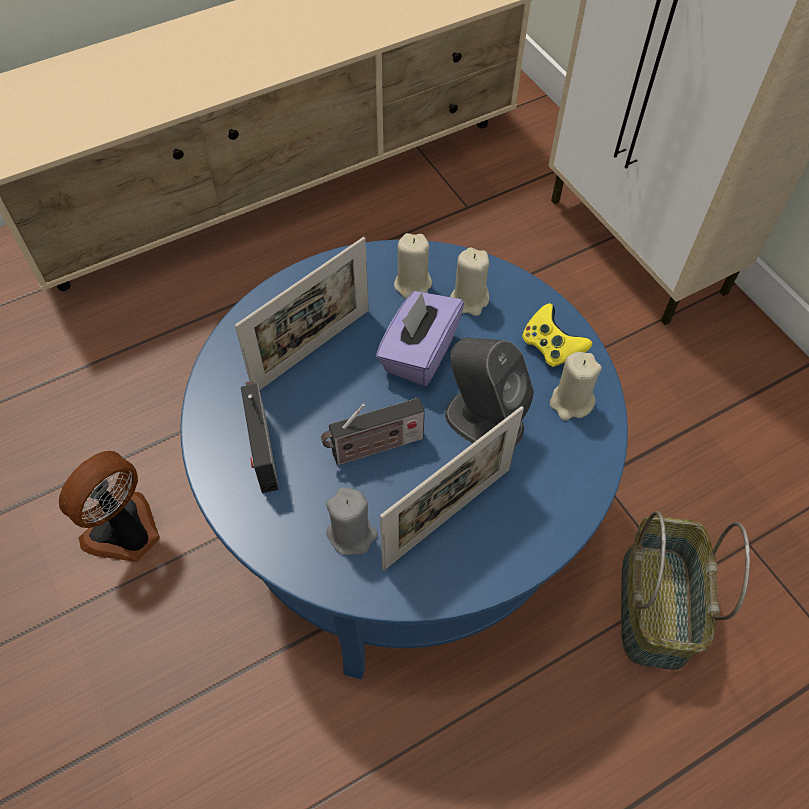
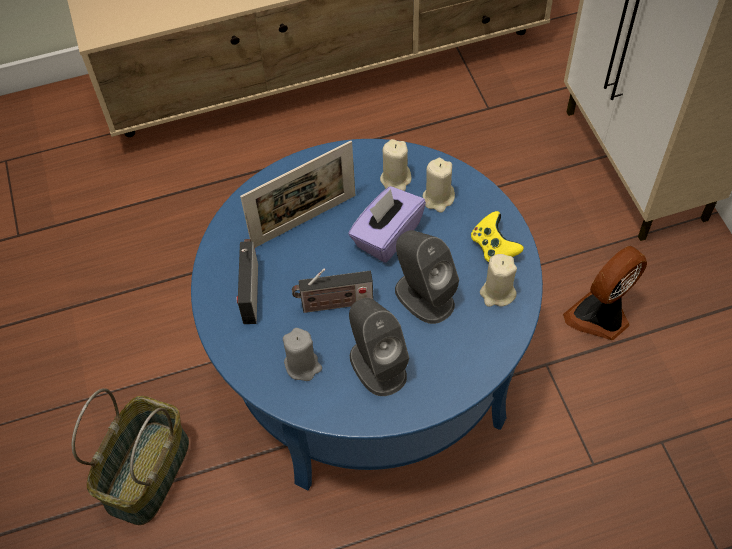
camera: 15 degrees right, 0 degrees up
fan [59,451,160,562] -> fan moved to [563,246,647,340]
picture frame [380,406,524,570] -> grey speaker [349,298,409,396]
basket [621,511,750,670] -> basket moved to [72,388,189,525]

